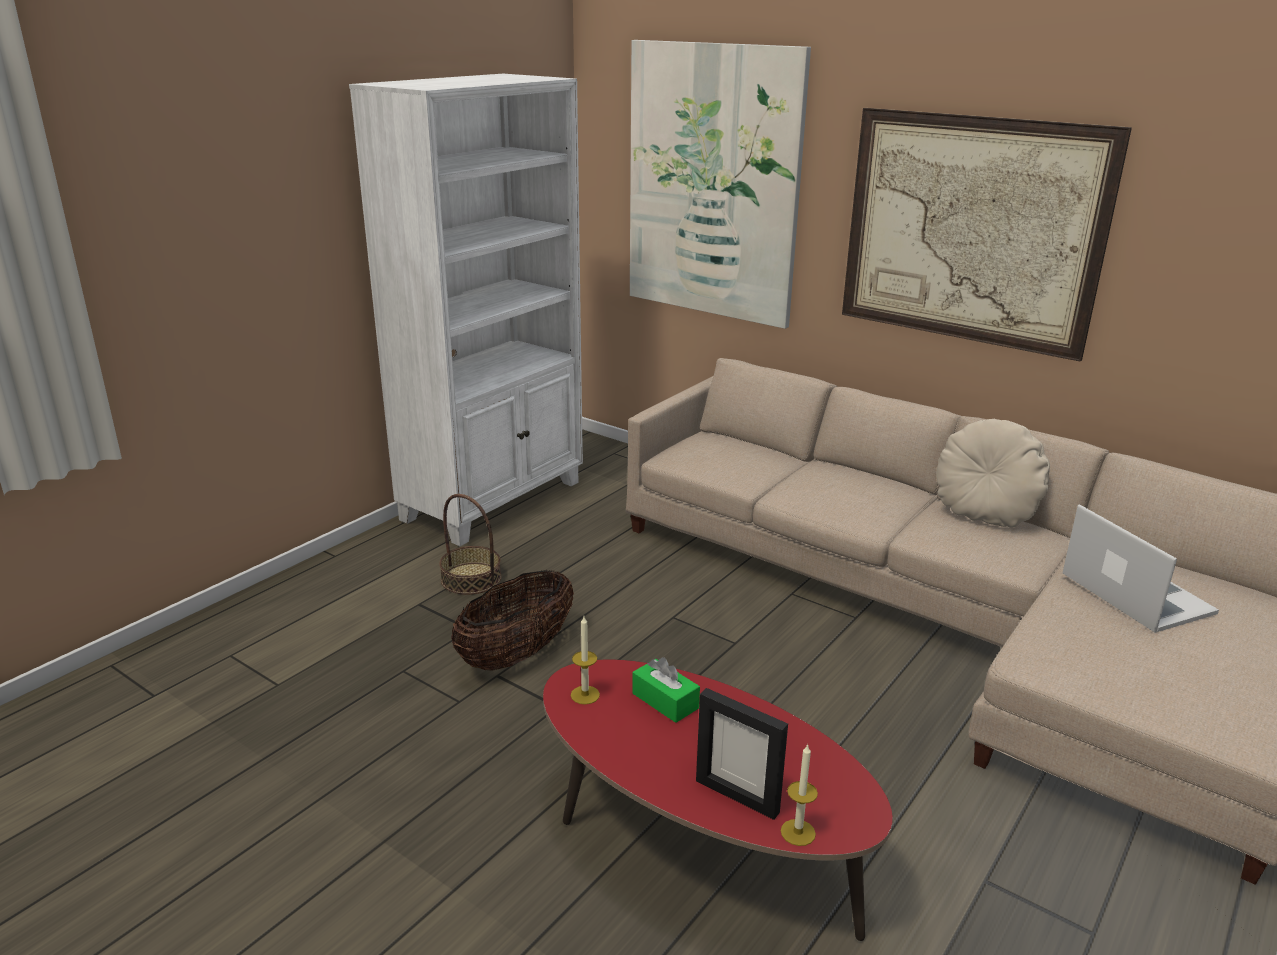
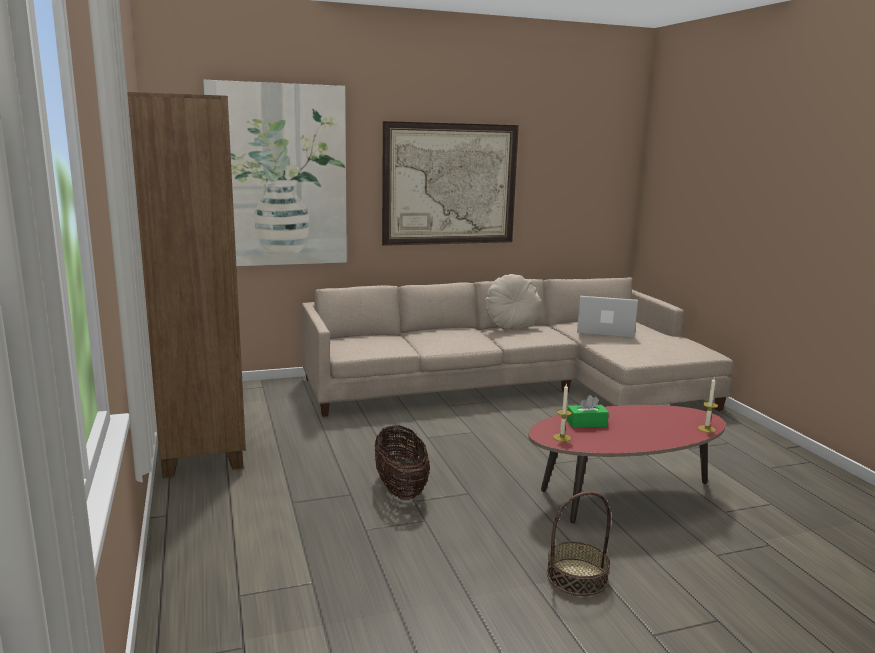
camera: 55 degrees left, 10 degrees down
white bookcase [349,74,583,546] -> brown bookcase [127,92,246,478]
basket [439,494,501,595] -> basket moved to [547,491,611,596]
picture frame [696,688,788,820] -> none

